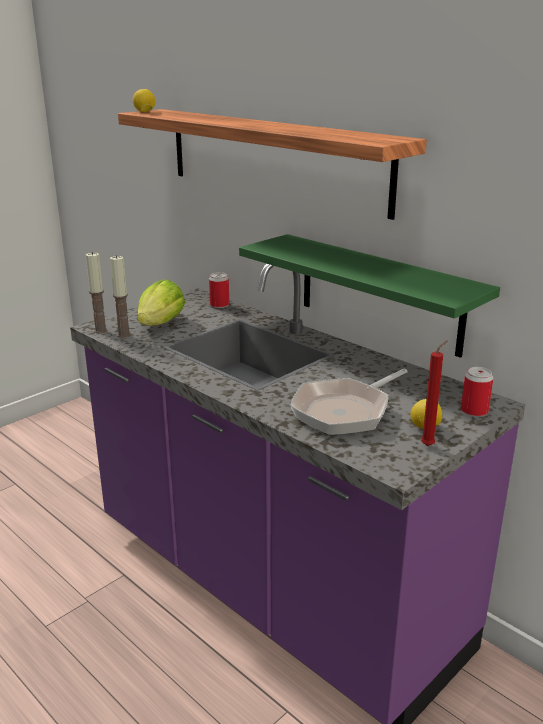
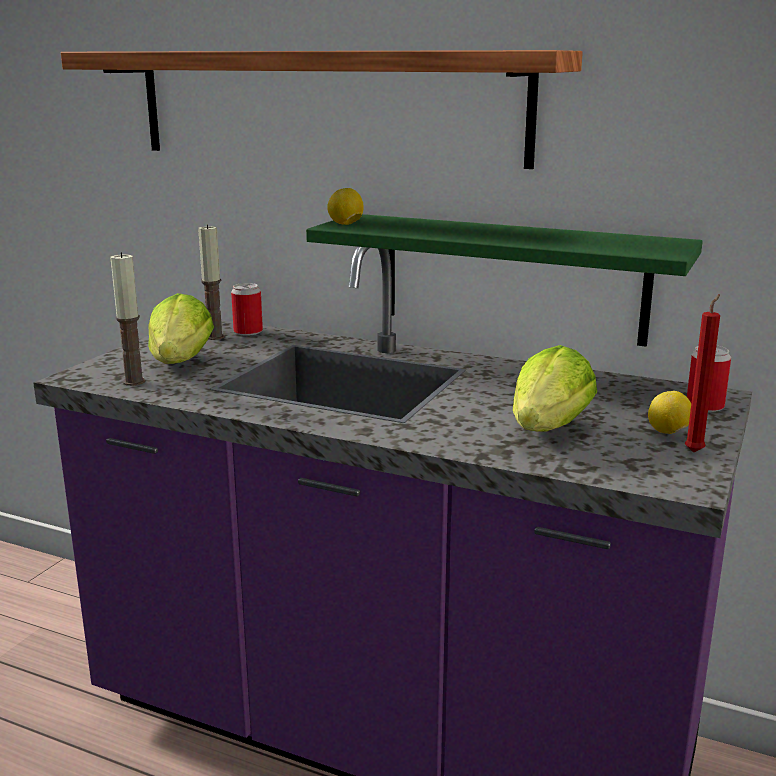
camera: 20 degrees left, 5 degrees down
candle [86,252,108,333] -> candle moved to [198,224,225,340]
lemon [133,89,155,112] -> lemon moved to [327,188,363,225]
frying pan [290,369,408,435] -> lettuce [513,345,597,432]

